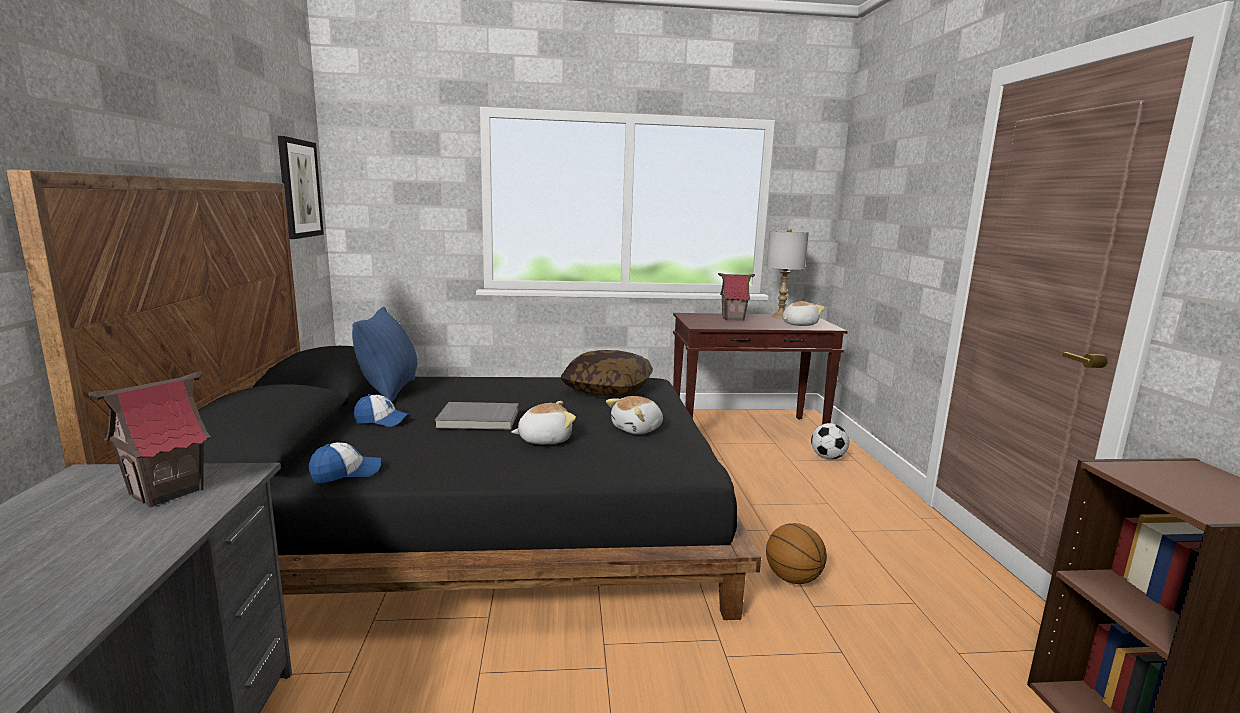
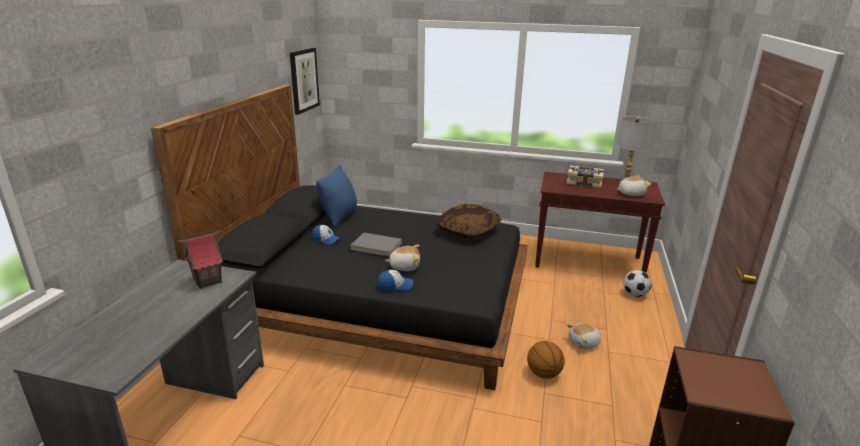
camera: 20 degrees right, 10 degrees up
cap [309,443,381,483] -> cap moved to [377,270,413,291]
plush toy [606,396,663,434] -> plush toy moved to [566,323,601,349]
toy house [718,273,755,321] -> book [566,166,604,188]

